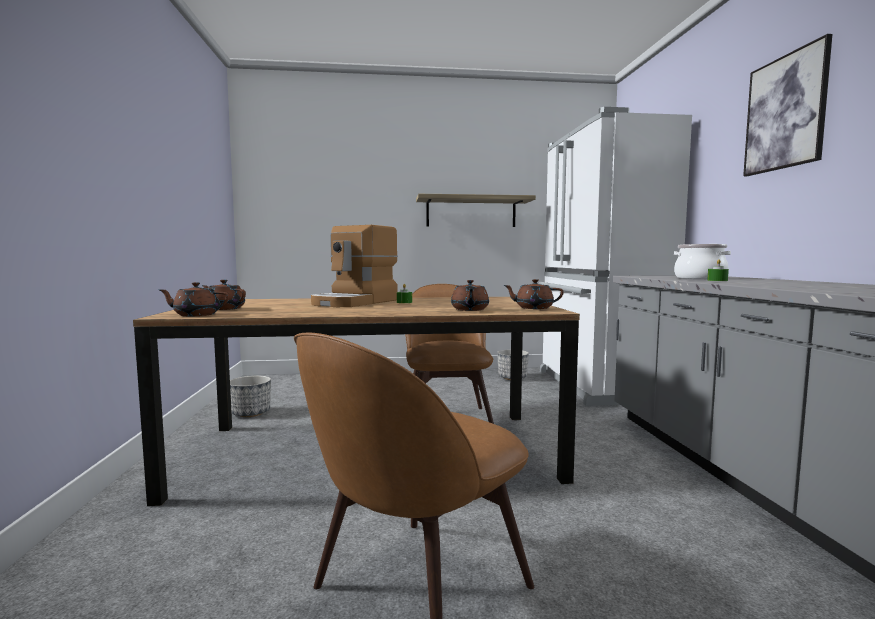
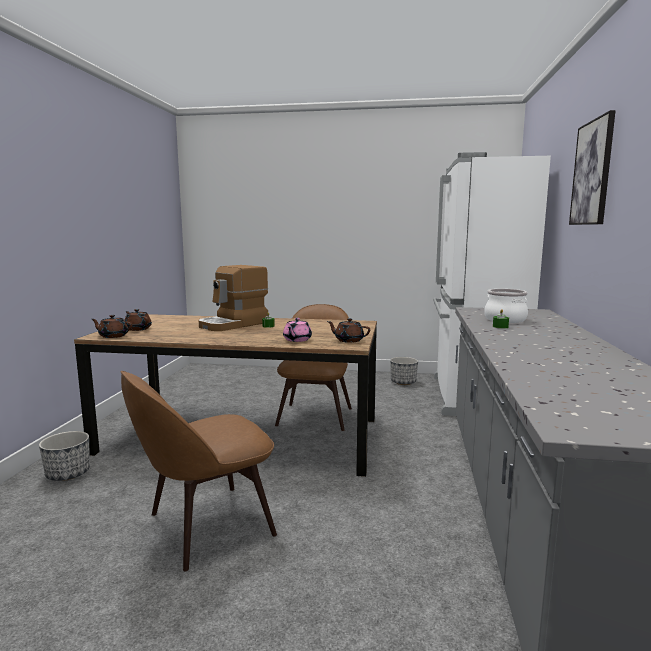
camera: 15 degrees right, 5 degrees up
planter [230,376,271,417] -> planter moved to [39,431,90,481]
shelf [416,194,536,227] -> none
brown teapot [451,280,489,311] -> pink teapot [283,318,312,342]

